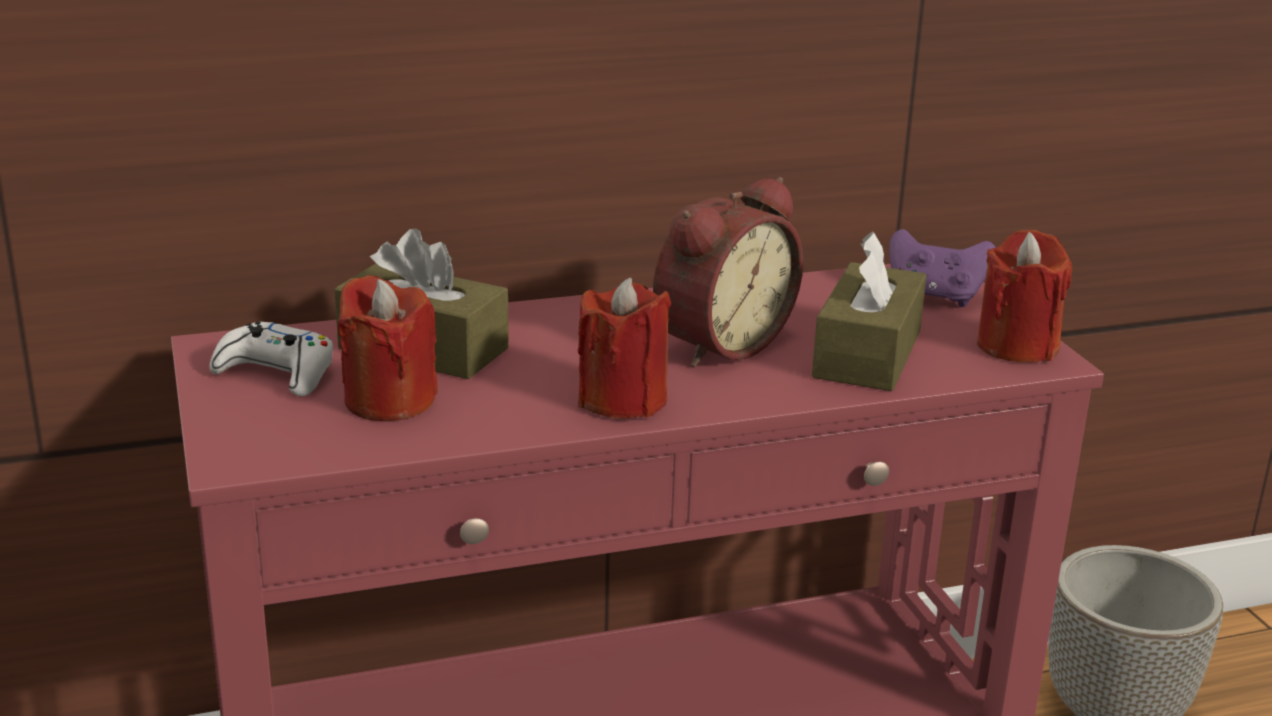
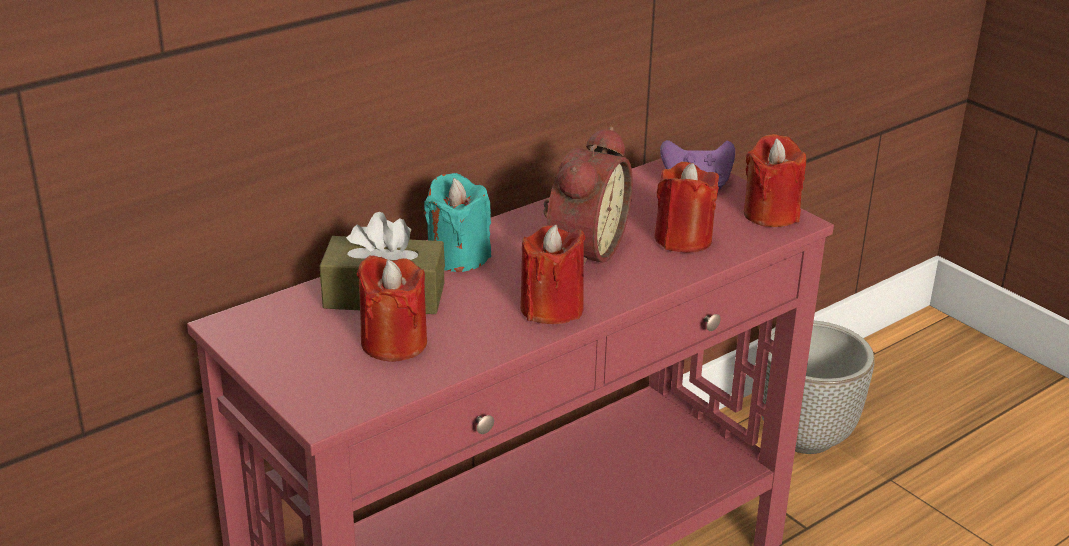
camera: 20 degrees left, 5 degrees up
white game controller [209,321,333,397] -> none
brown tissue box [812,232,927,391] -> red candle [654,162,719,253]
none -> turquoise candle [424,173,491,272]

